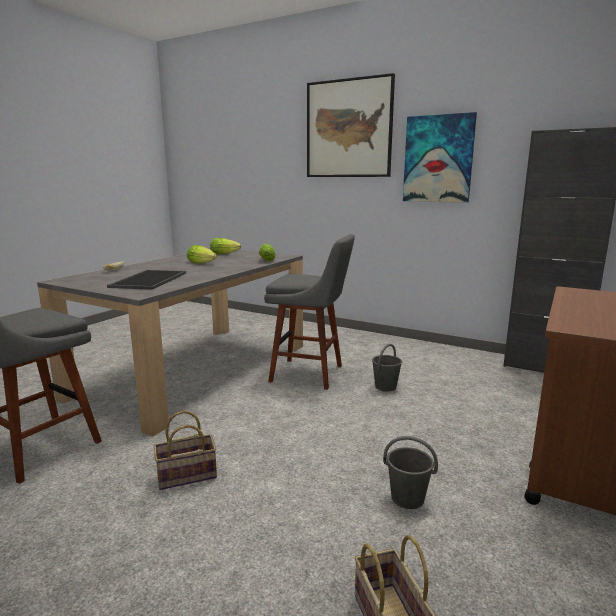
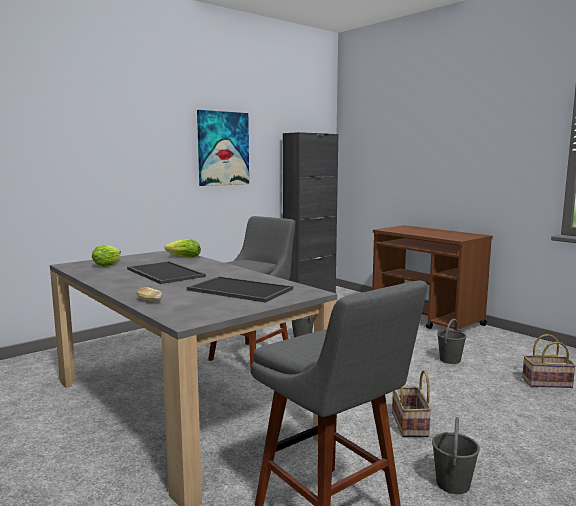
camera: 70 degrees left, 5 degrees down
lettuce [187,245,217,264] -> tray [127,261,206,284]
picture [307,73,395,177] -> none
none -> grey bucket [432,417,480,494]

